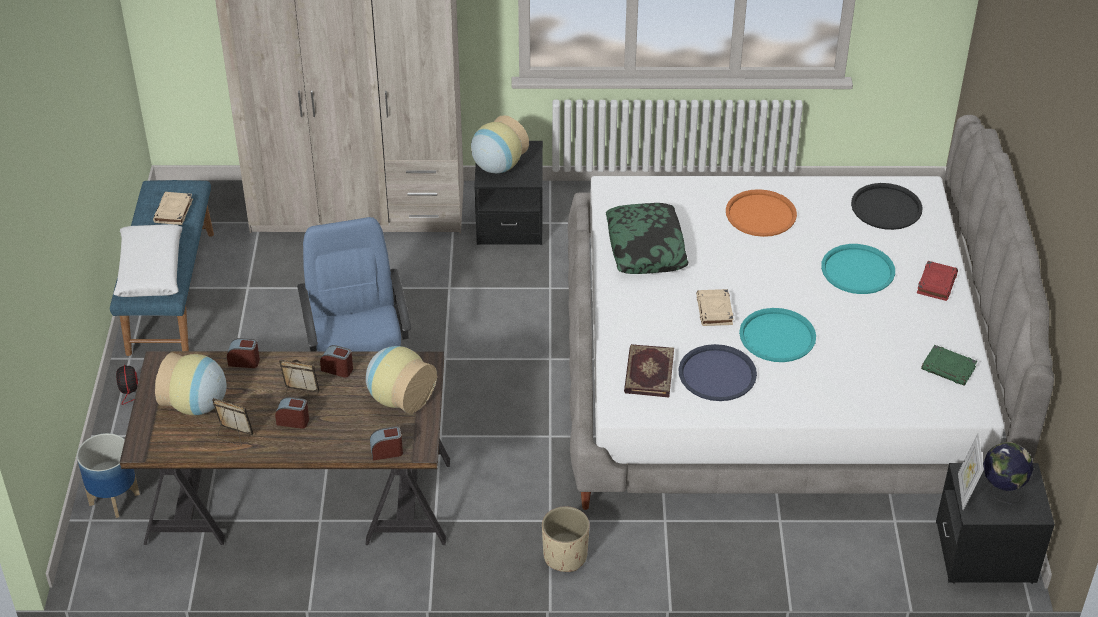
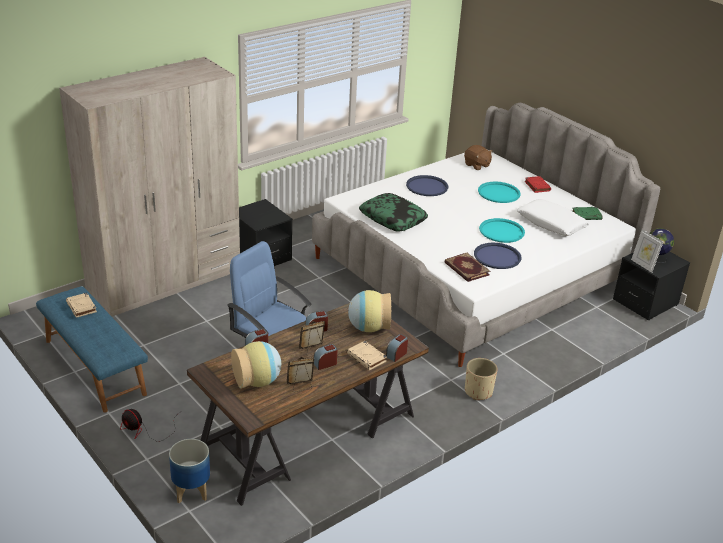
camera: 40 degrees left, 10 degrees down
white pillow [114,224,182,297] -> white pillow moved to [517,199,590,236]
vase [471,115,529,173] -> none
beige book [696,289,734,326] -> beige book moved to [347,341,387,370]
orange tray [726,189,797,237] -> blue tray [406,175,448,196]
black tray [851,183,923,230] -> brown plush toy [464,145,493,170]

